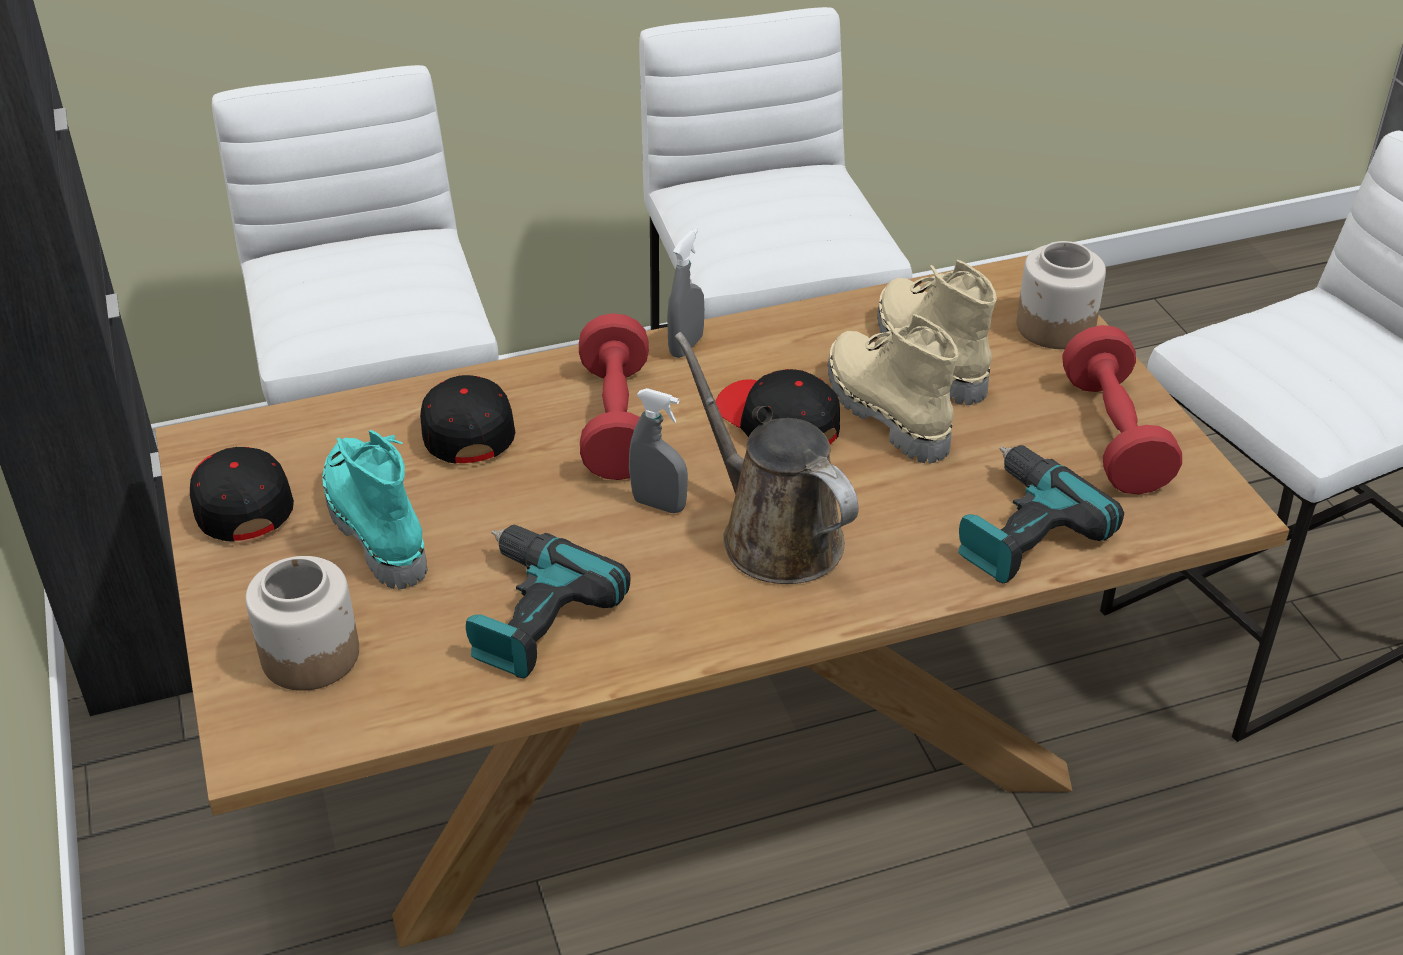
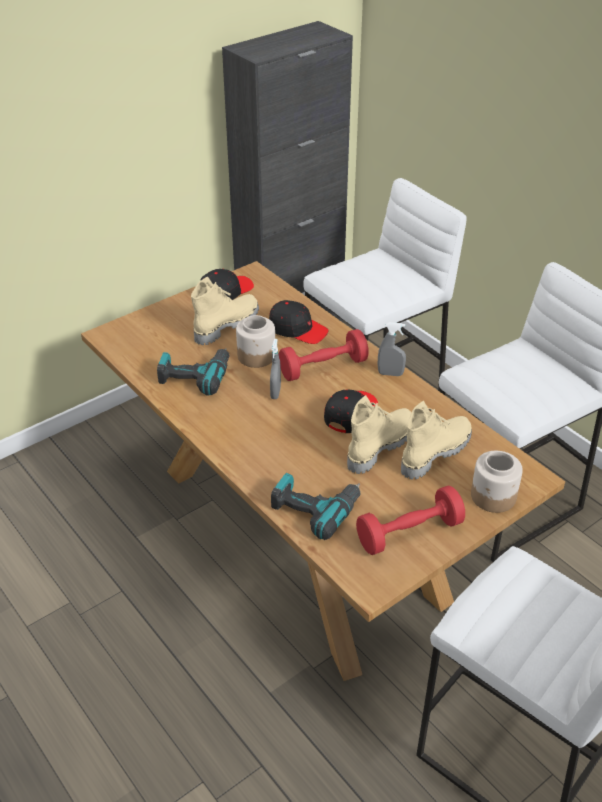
camera: 70 degrees right, 0 degrees up
jar [245,556,359,691] -> jar moved to [236,315,275,368]
turquoise boot [322,430,427,590] -> beige boot [191,277,259,345]
black cap [420,375,515,464] -> black cap turned 60 degrees clockwise [269,300,328,344]
brown watering can [674,332,858,584] -> none

